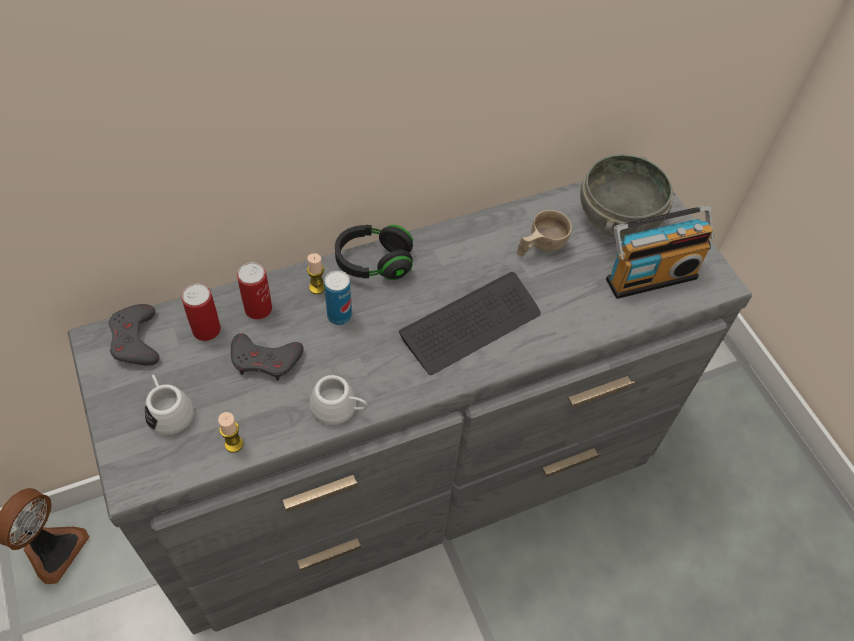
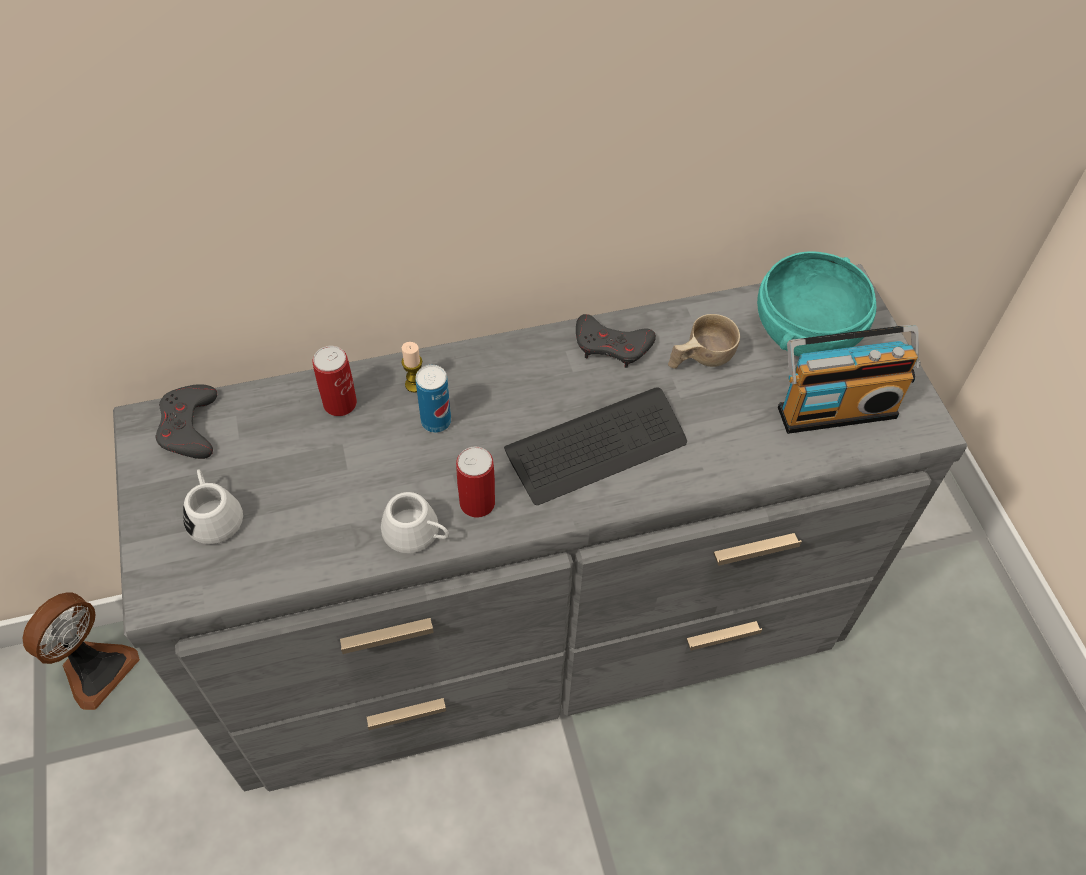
camera: 10 degrees right, 0 degrees up
can [182,283,221,341] -> can moved to [456,447,495,518]
candle [218,412,243,453] -> none
grey game controller [231,333,304,381] -> grey game controller moved to [576,314,656,368]
black headphones [335,225,413,280] -> none
grey bowl [580,154,673,238] -> turquoise bowl [757,252,876,357]

